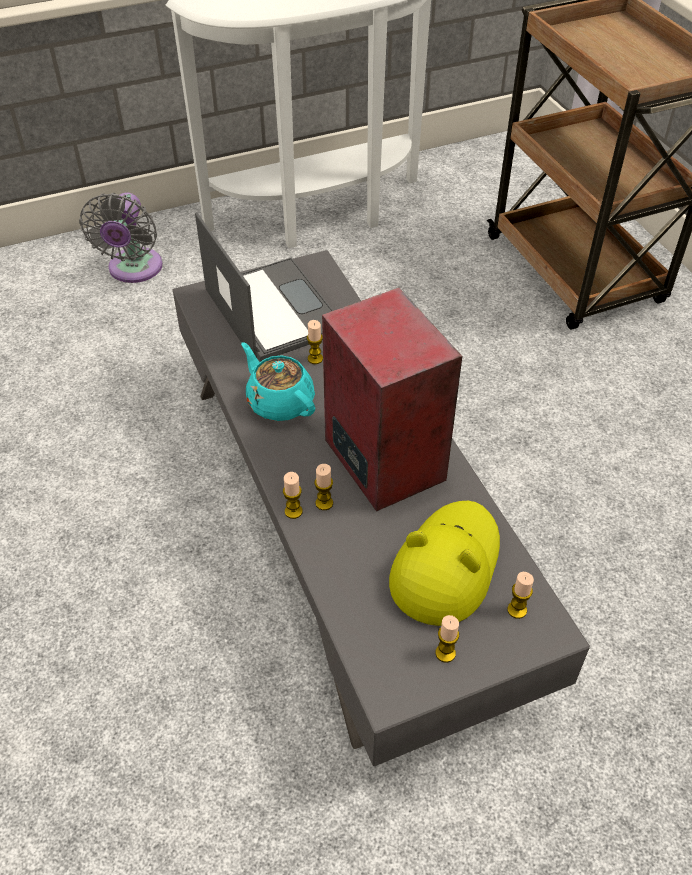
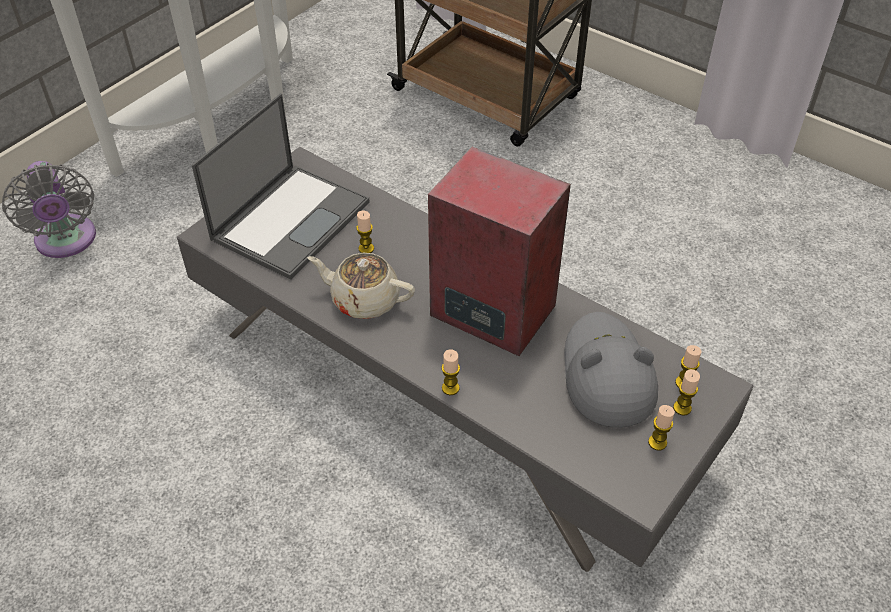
camera: 30 degrees left, 0 degrees up
laptop [195,212,334,362] -> laptop turned 90 degrees clockwise [192,93,370,280]
turquoise teapot [241,342,315,421] -> beige teapot [307,253,415,319]
candle [314,464,333,510] -> candle moved to [673,369,700,416]
yellow hat [389,501,500,626] -> grey hat [564,312,658,428]

